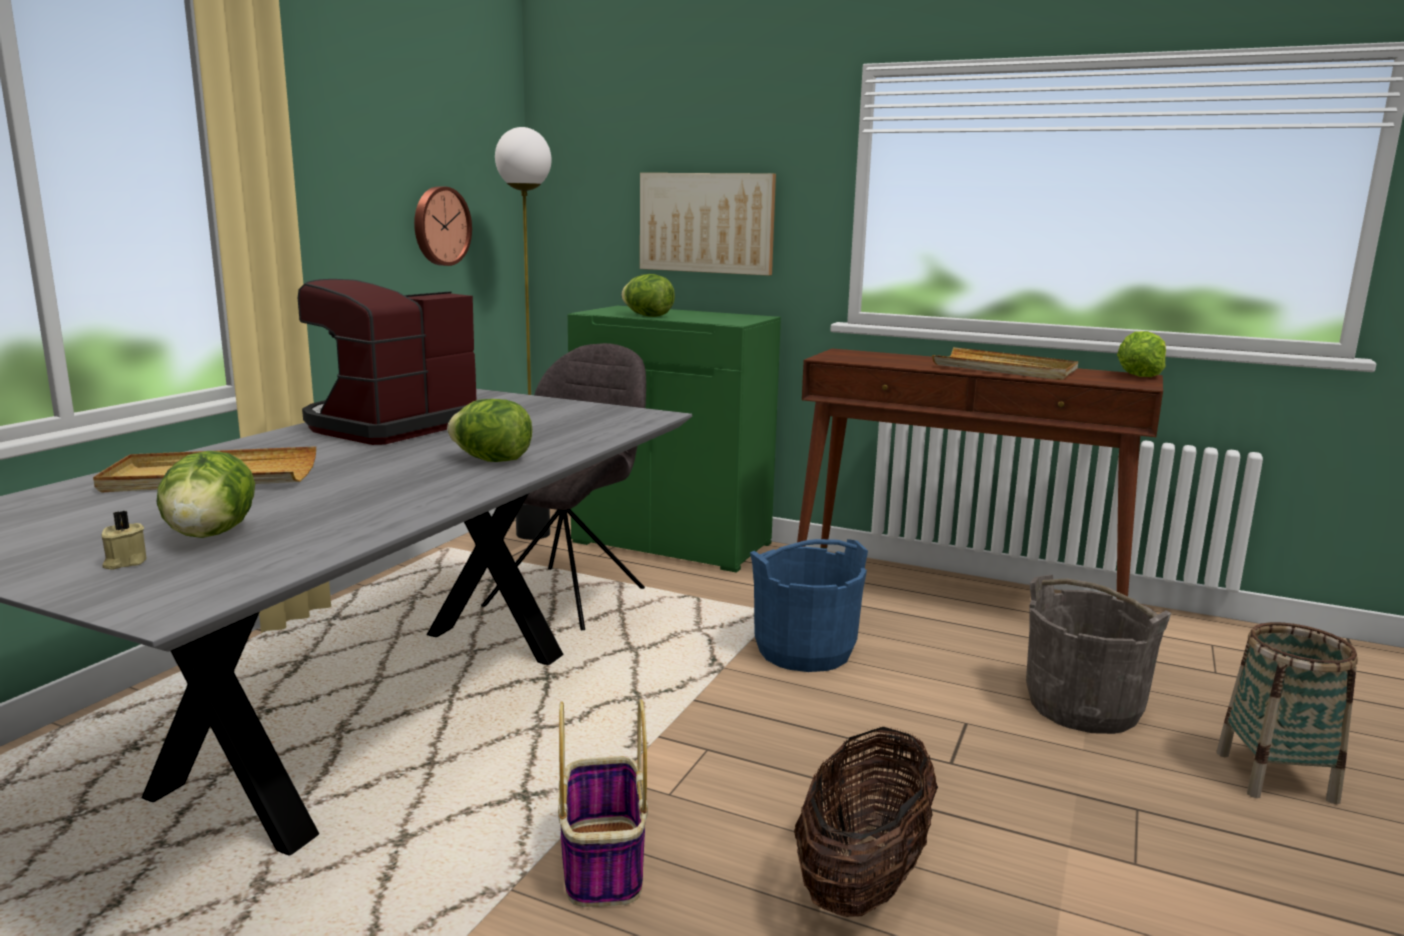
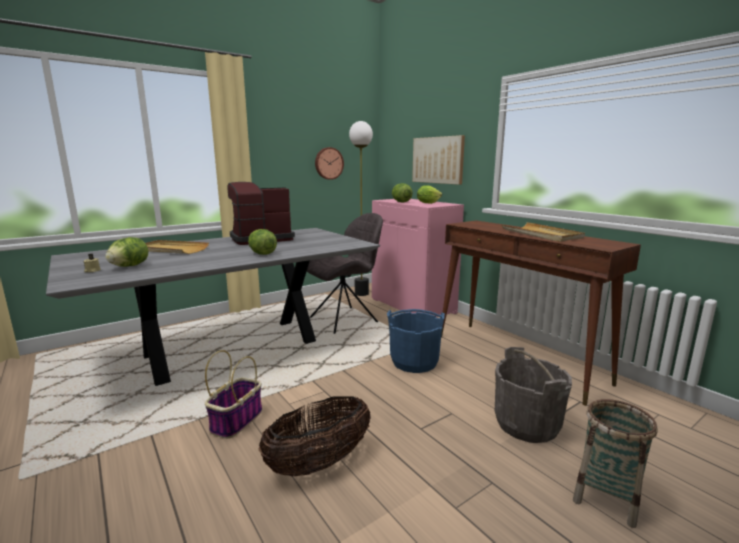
camera: 30 degrees right, 0 degrees up
green cabinet [568,306,781,573] -> pink cabinet [372,199,464,318]
lettuce [1117,331,1166,377] -> lettuce moved to [417,185,442,204]

